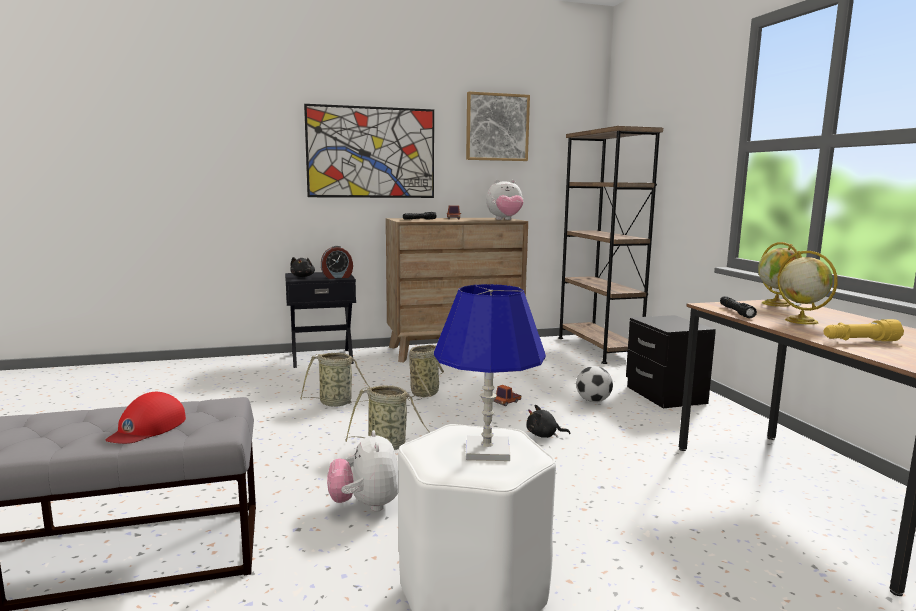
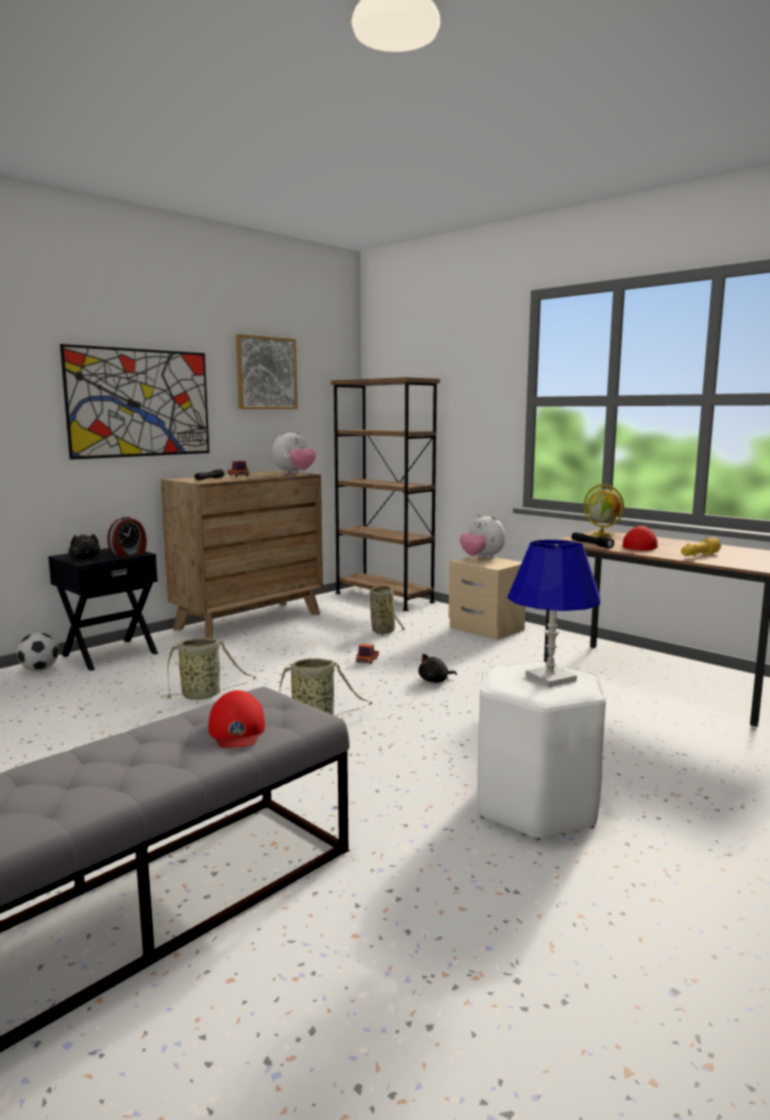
camera: 30 degrees left, 0 degrees up
plush toy [327,430,399,511] -> plush toy moved to [460,514,505,559]
basket [408,345,444,401] -> basket moved to [370,586,405,637]
football [576,366,613,402] -> football moved to [17,632,59,671]
black nightstand [626,315,716,408] -> beige nightstand [449,555,526,640]
globe [778,251,838,325] -> red cap [623,526,658,550]

